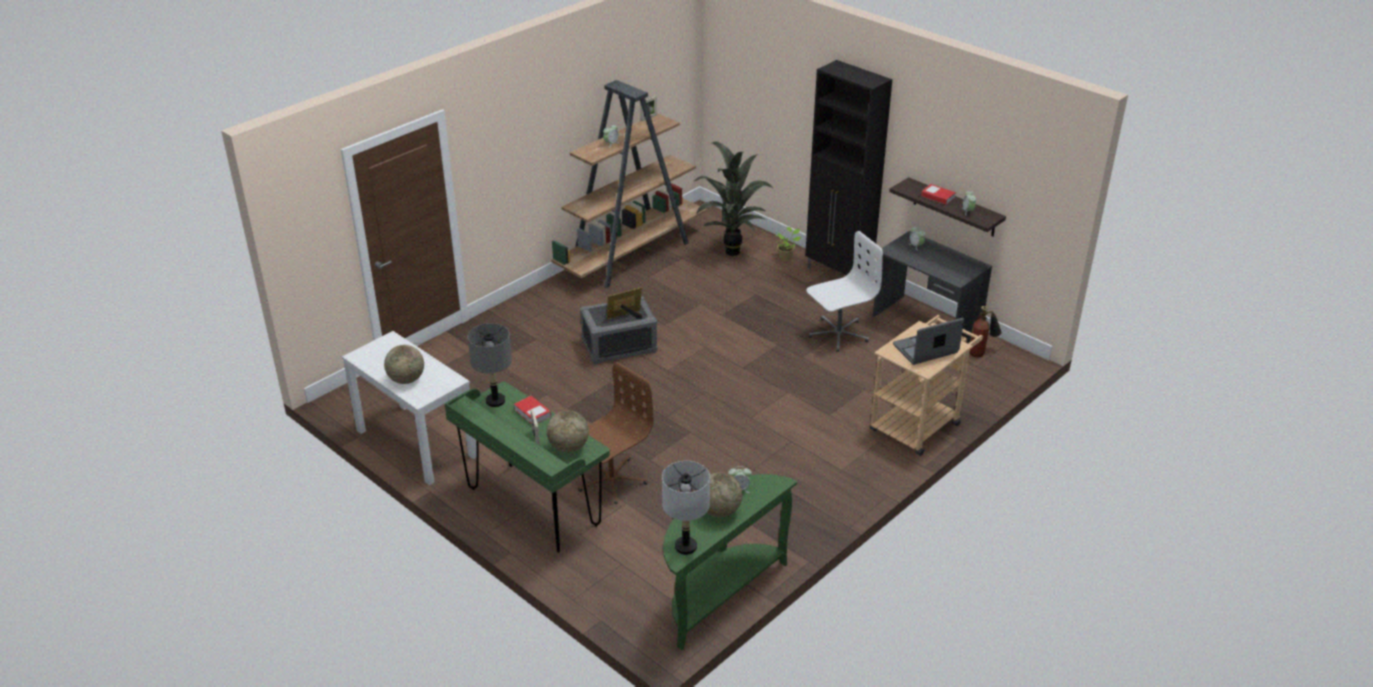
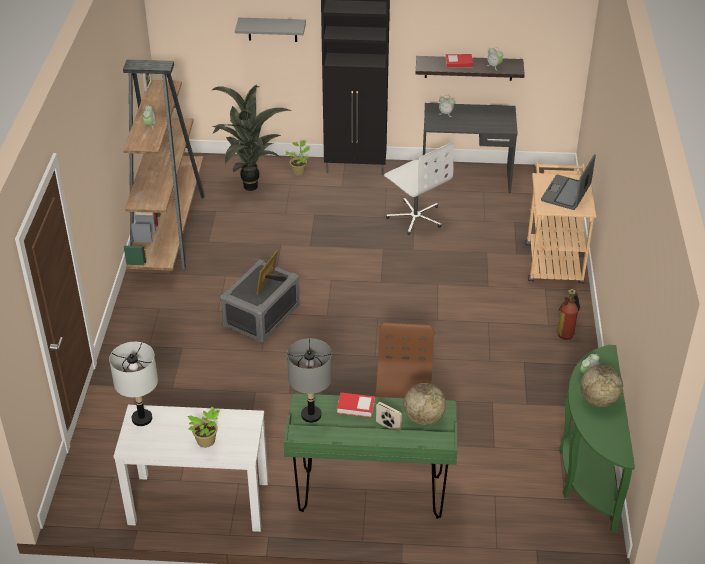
camera: 40 degrees left, 5 degrees up
globe [384,345,424,384] -> potted plant [188,407,220,448]
grey table lamp [662,461,710,555] -> grey table lamp moved to [109,342,158,426]
white office chair [806,231,883,352] -> white office chair turned 120 degrees clockwise [384,142,454,235]
fire extinguisher [969,306,1002,357] -> fire extinguisher moved to [557,289,580,340]
none -> grey shelf [235,18,306,42]

